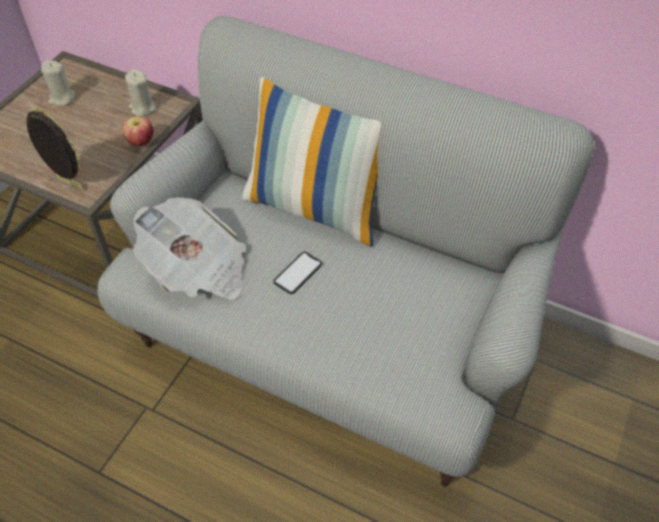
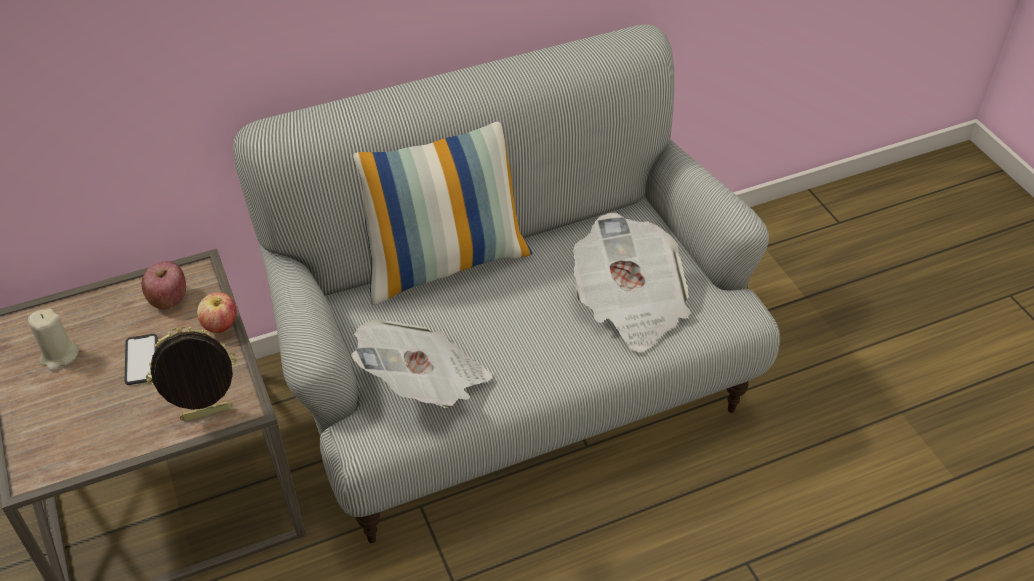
camera: 50 degrees left, 5 degrees down
beige candle [125,69,156,116] -> apple [142,261,186,309]
phone [273,252,322,294] -> phone moved to [125,334,158,385]
none -> newspaper [573,213,691,353]

